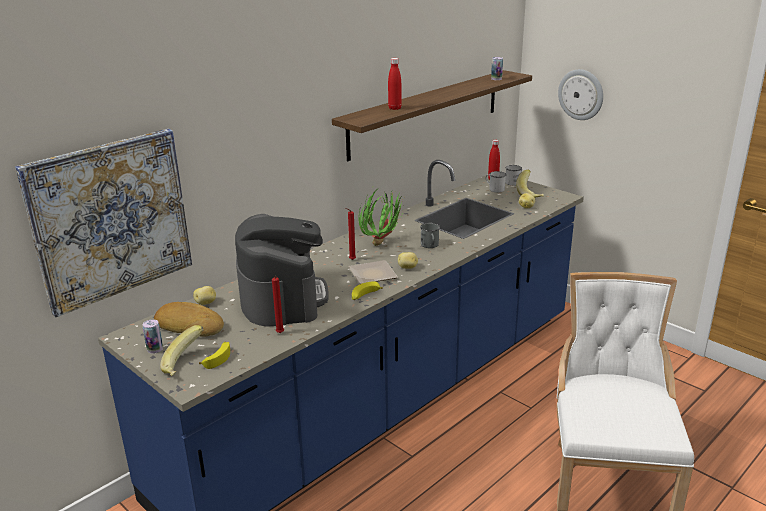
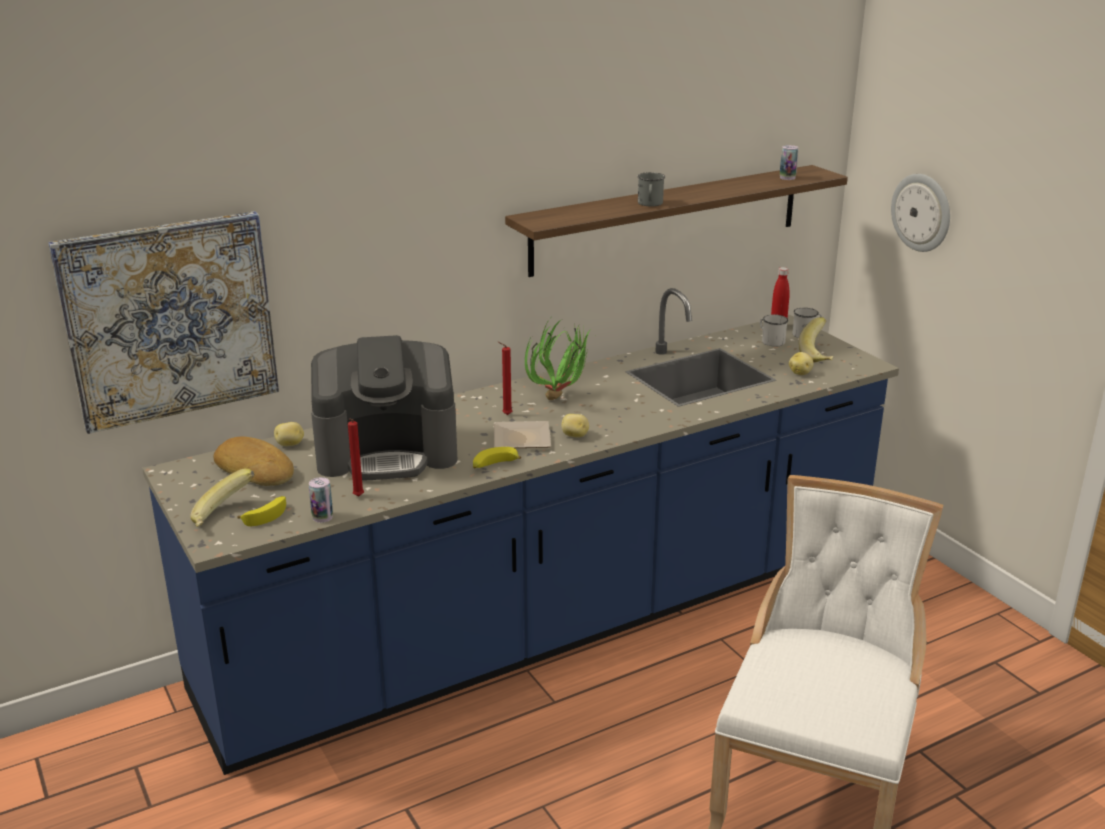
camera: 15 degrees right, 0 degrees up
can [143,320,163,354] -> can moved to [309,477,333,523]
coffee machine [235,214,329,326] -> coffee machine turned 75 degrees clockwise [311,335,458,481]
red bottle [388,58,402,110] -> none
grey mug [420,223,440,248] -> grey mug moved to [637,172,665,206]

